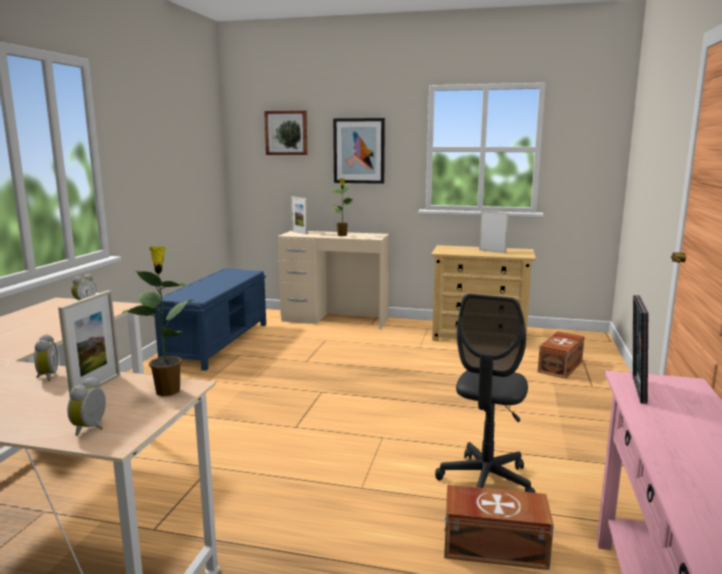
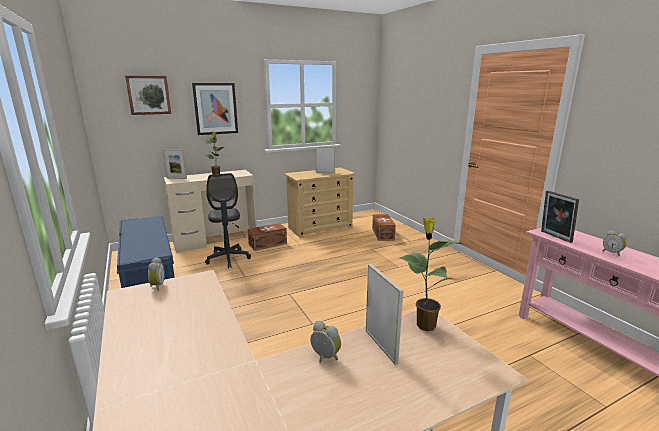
camera: 40 degrees left, 5 degrees up
alarm clock [67,377,106,436] -> alarm clock moved to [603,230,627,256]
grey office chair [435,294,536,493] -> grey office chair moved to [205,173,251,268]
brown storage box [444,485,554,570] -> brown storage box moved to [248,223,287,251]

